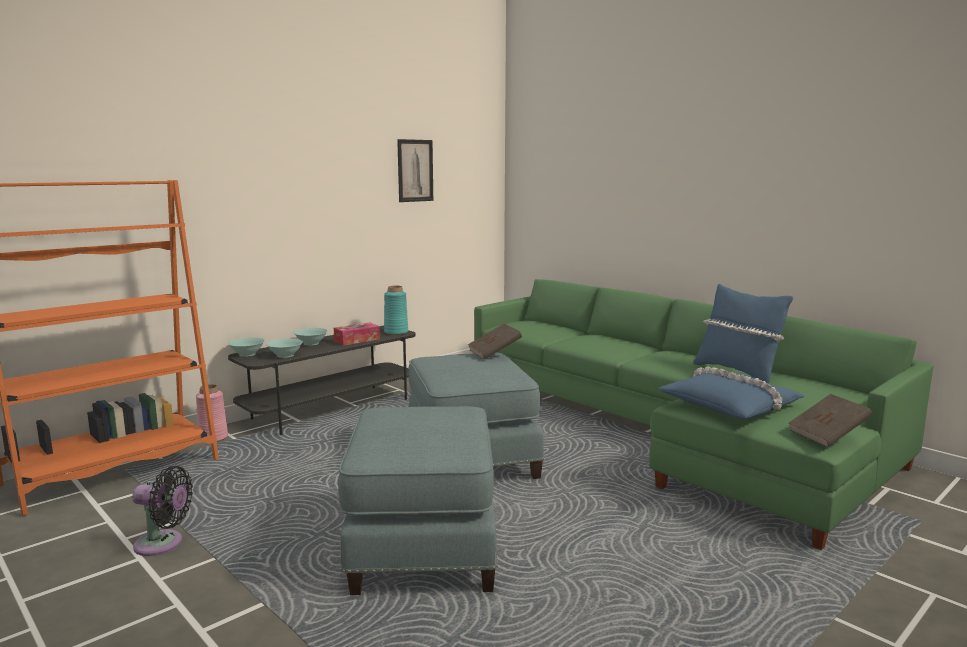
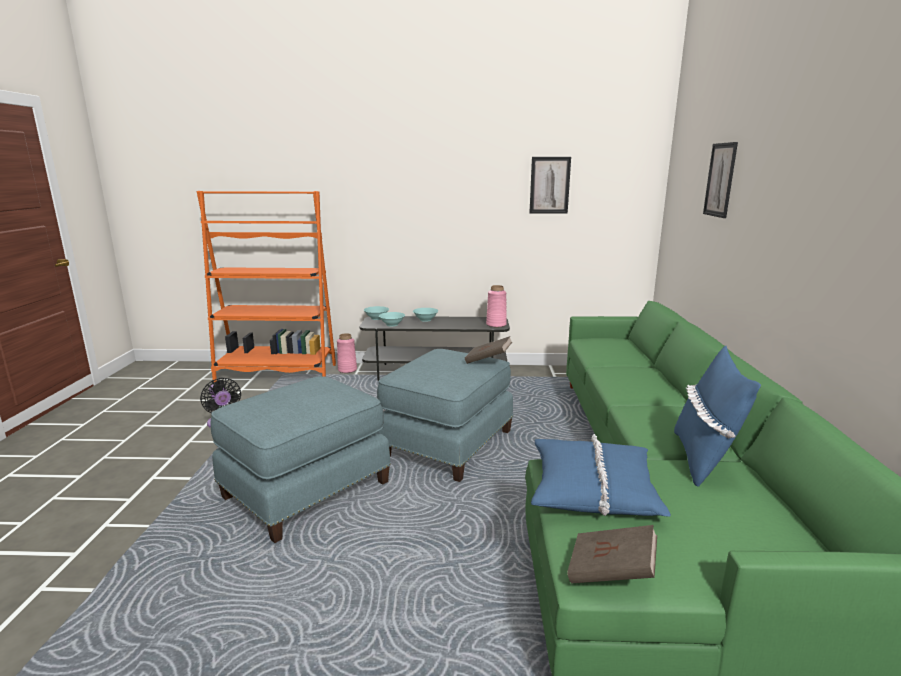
camera: 45 degrees right, 5 degrees up
tissue box [334,322,380,345] -> none
turquoise vase [384,286,408,335] -> pink vase [486,285,507,327]
none -> picture [703,142,738,218]

